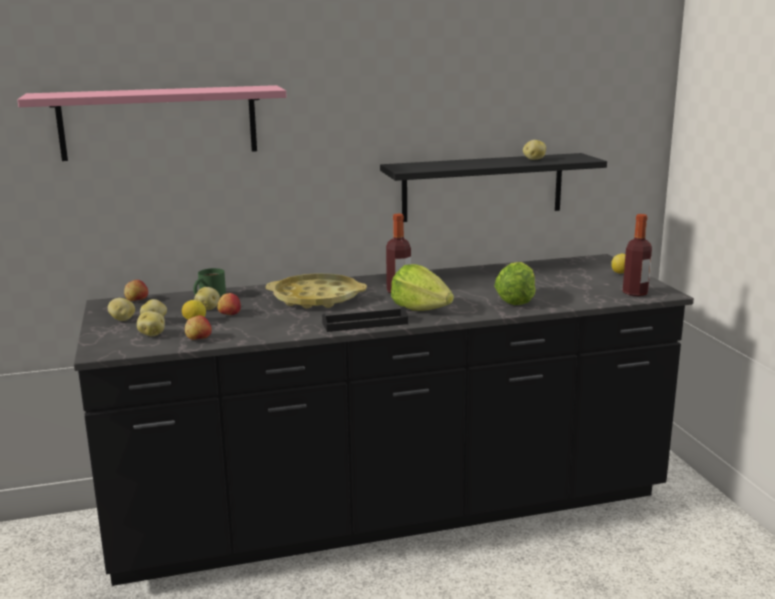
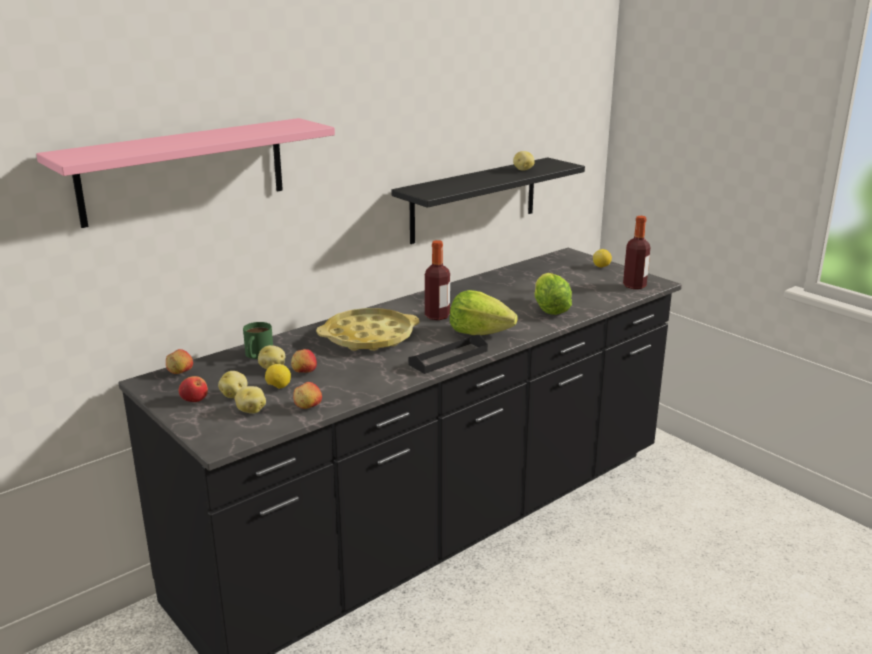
camera: 25 degrees left, 5 degrees up
potato [108,298,135,321] -> apple [179,376,208,402]

